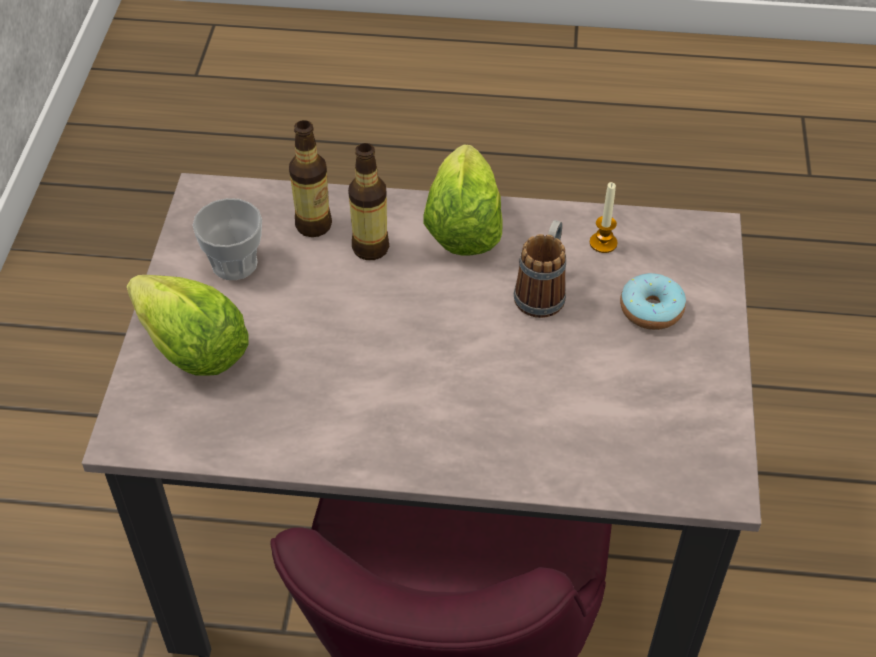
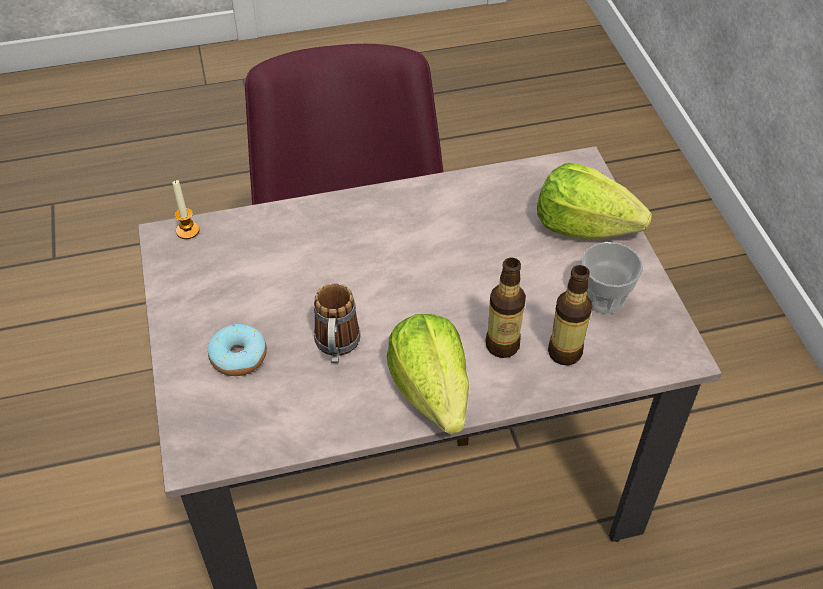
camera: 160 degrees right, 0 degrees up
candle [590,182,618,253] -> candle moved to [172,180,199,239]

